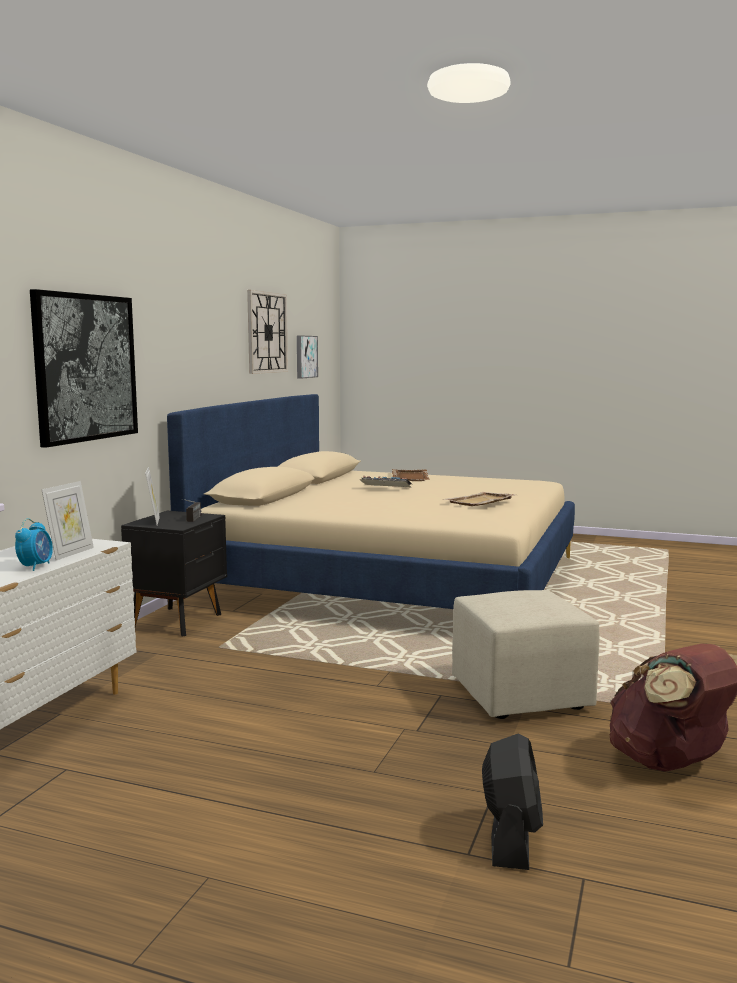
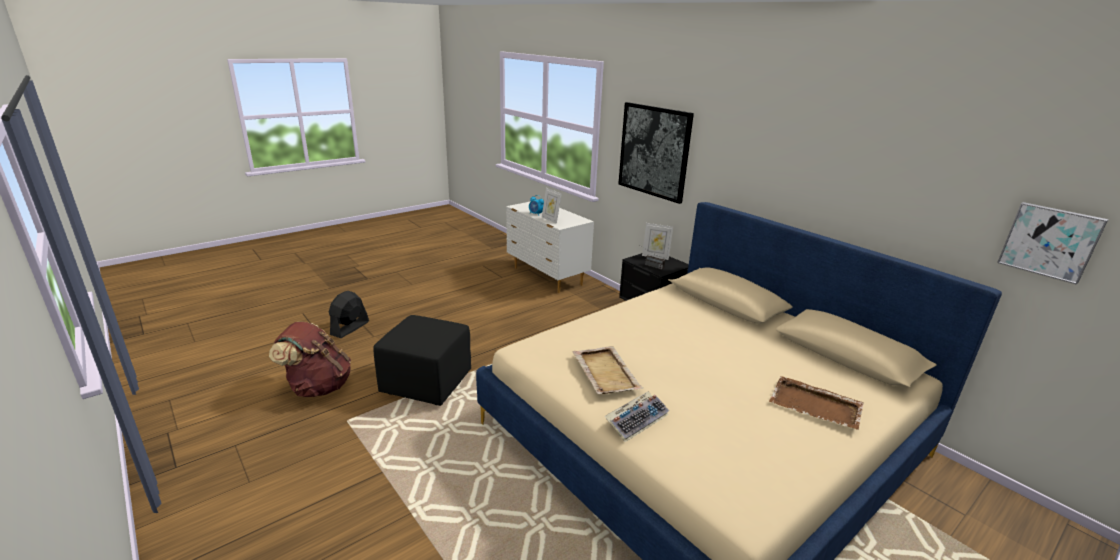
camera: 120 degrees right, 15 degrees up
wall clock [247,290,288,374] -> none
keyboard [359,476,412,487] -> keyboard moved to [605,392,670,442]
beige ottoman [452,590,599,719] -> black ottoman [373,315,471,406]
black fan [482,734,543,870] -> black fan turned 75 degrees clockwise [329,291,369,338]

